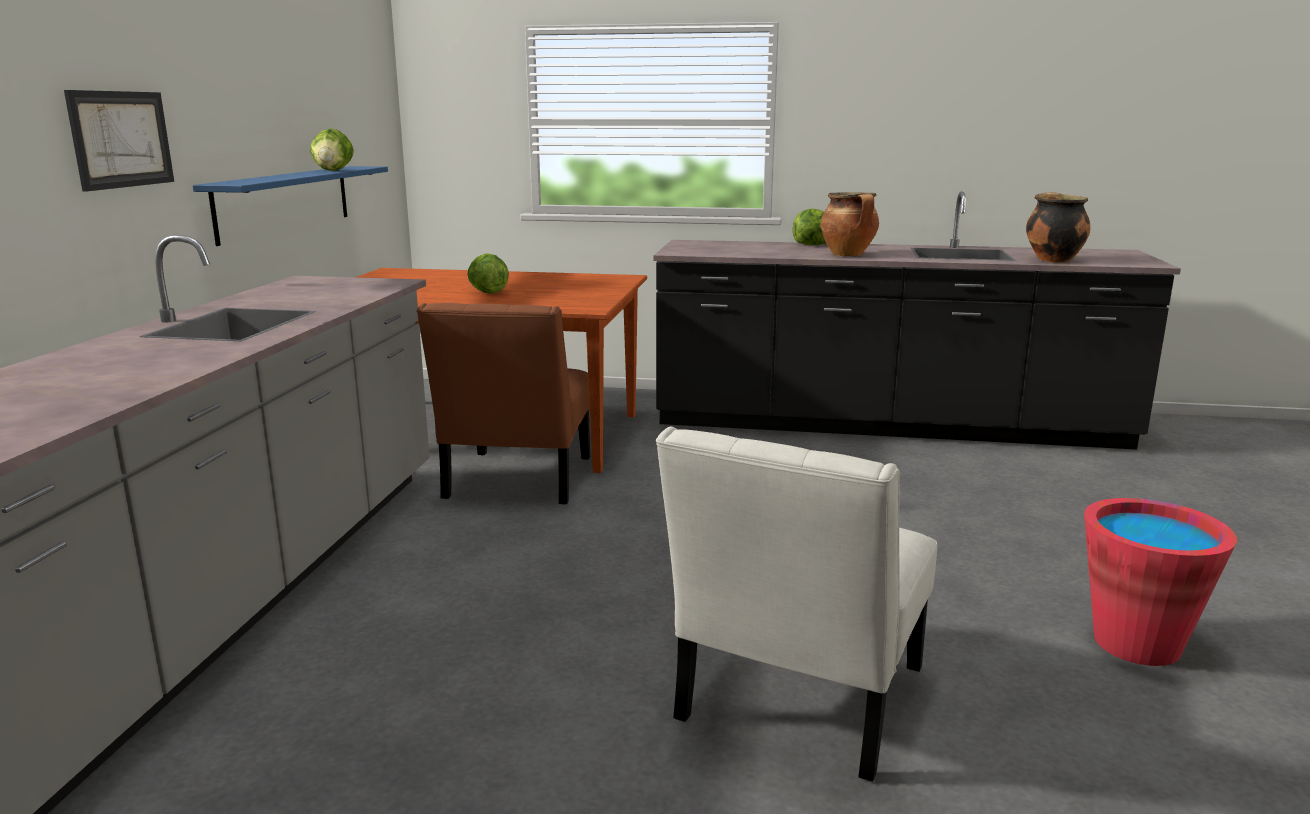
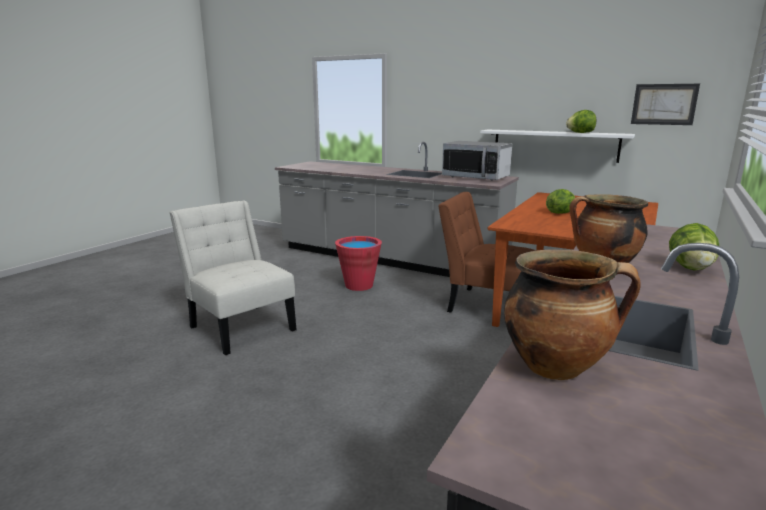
camera: 110 degrees right, 0 degrees up
picture [64,90,174,192] -> picture moved to [631,84,700,125]
blue shelf [193,166,388,246] -> white shelf [480,129,635,163]
red bucket [1084,498,1237,666] -> red bucket moved to [335,236,382,291]
none -> microwave [442,141,512,181]

